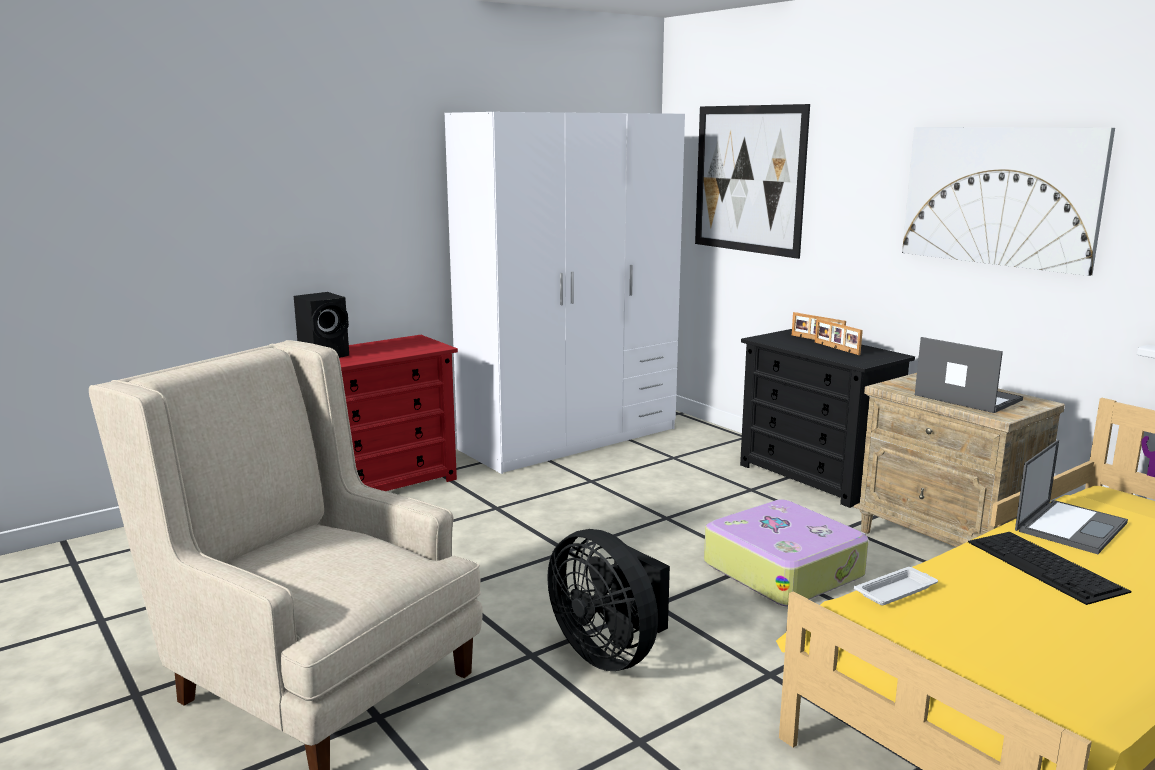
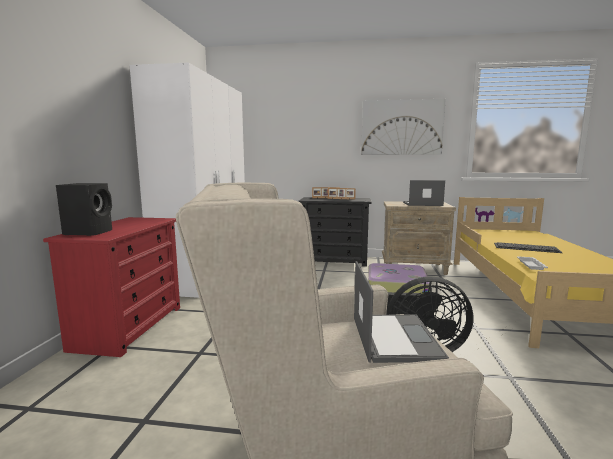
camera: 45 degrees left, 5 degrees down
picture [695,104,810,259] -> none
laptop [1015,440,1128,554] -> laptop moved to [354,261,449,363]

